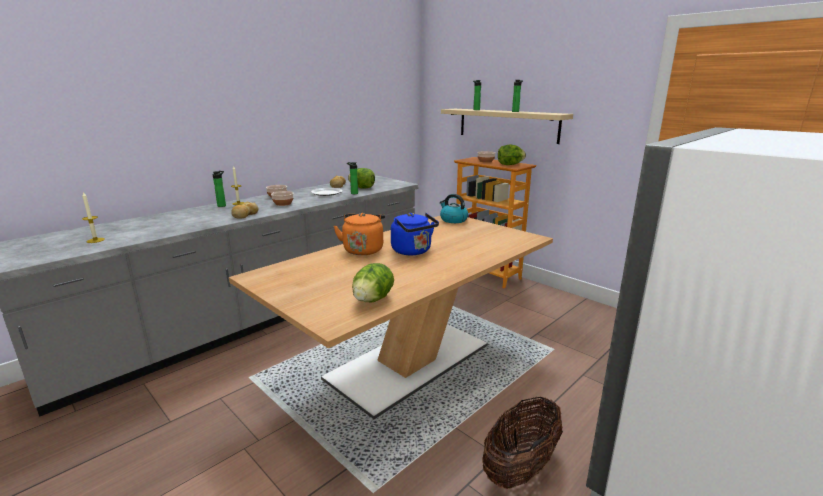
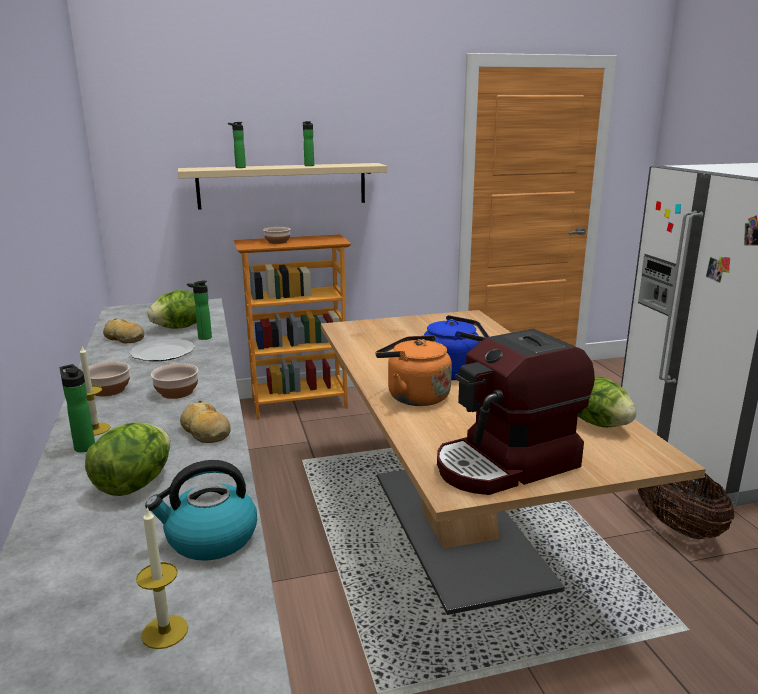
camera: 60 degrees left, 0 degrees up
kettle [440,194,468,223] -> kettle moved to [145,460,257,561]
lettuce [498,145,526,165] -> lettuce moved to [85,423,170,496]
none -> coffee machine [437,329,595,495]

